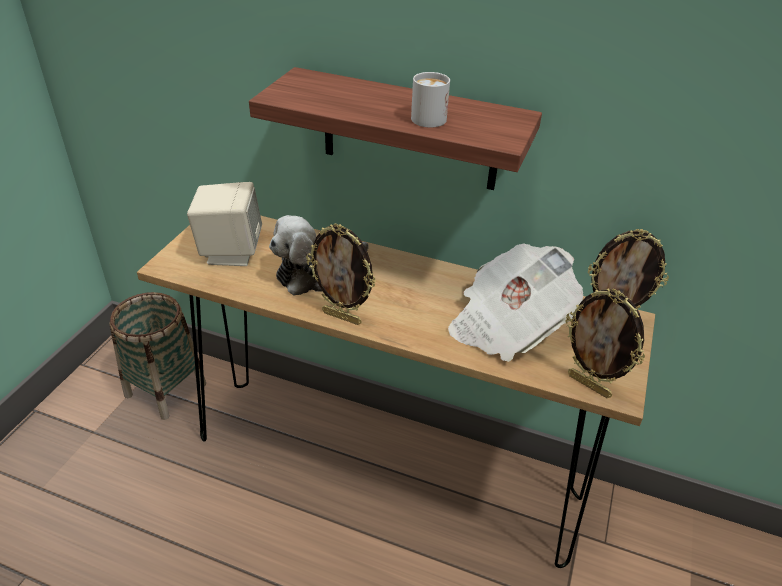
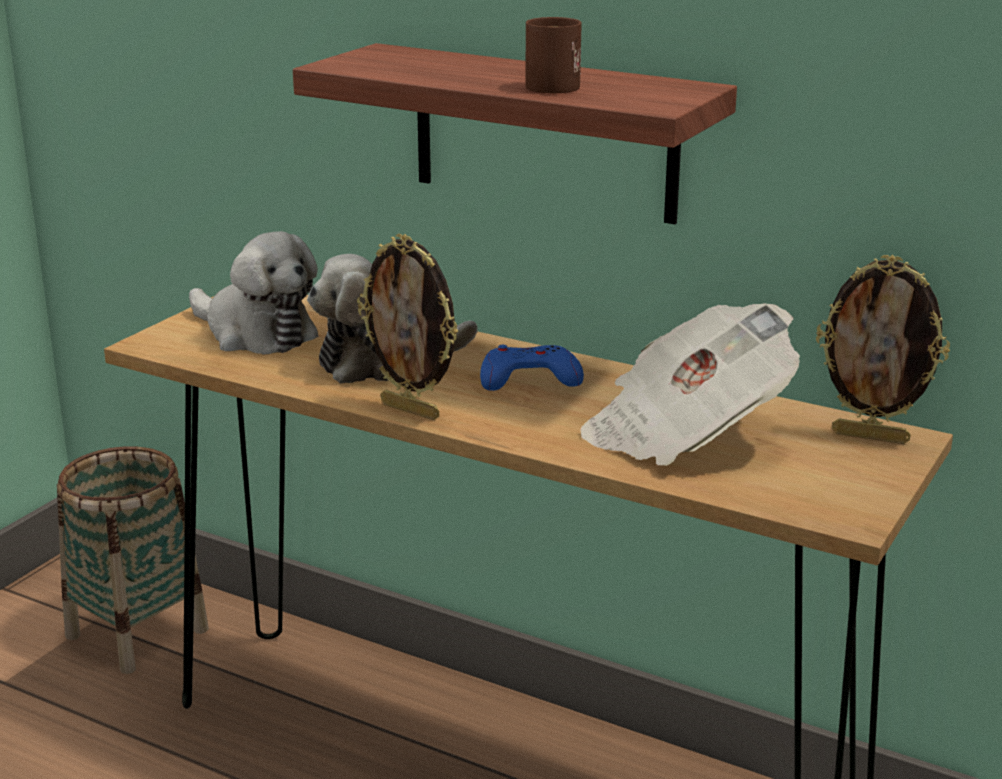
camera: 10 degrees right, 15 degrees down
beige speaker [187,182,262,266] -> plush toy [189,231,319,354]
white mug [411,72,450,128] -> brown mug [525,17,582,93]
picture frame [565,289,645,398] -> none
none -> blue game controller [480,344,584,391]

